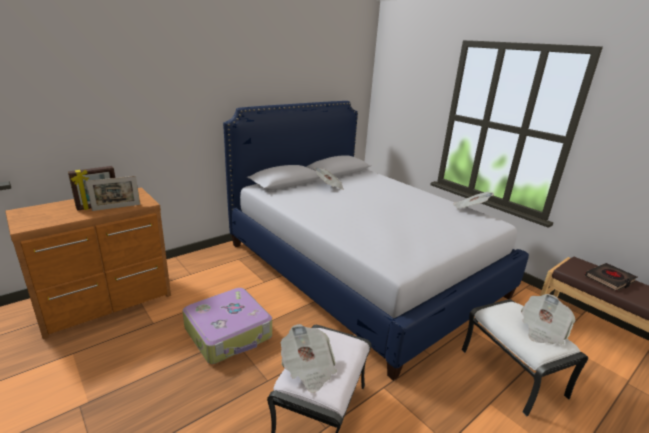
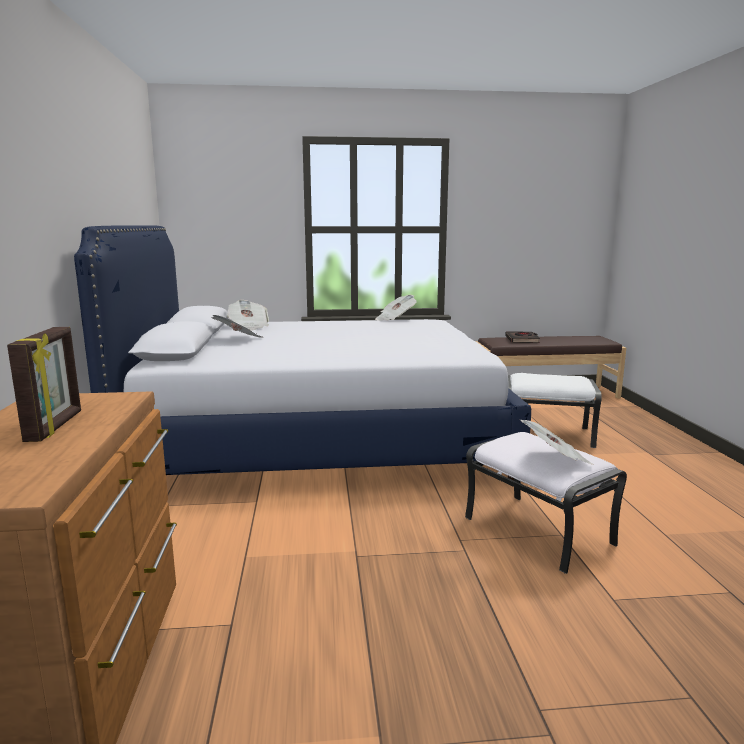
camera: 55 degrees left, 10 degrees down
picture frame [86,176,140,211] -> none
suitcase [182,288,272,364] -> none
newspaper [521,294,575,345] -> newspaper moved to [227,300,269,331]

